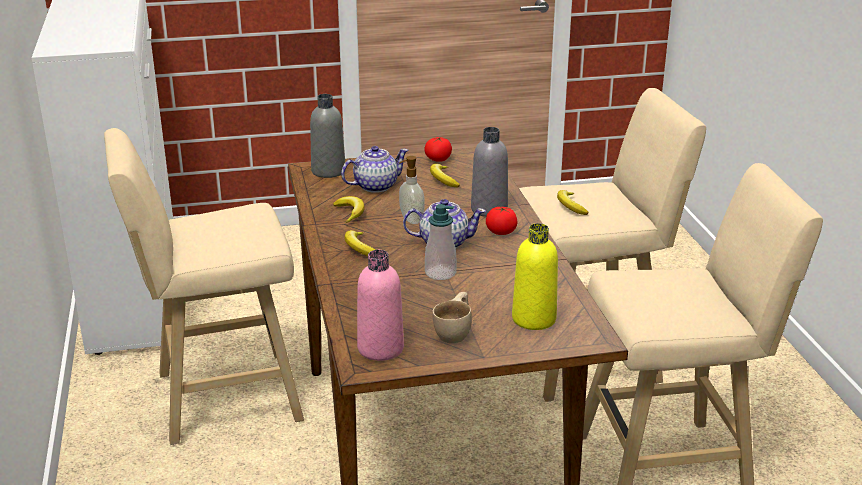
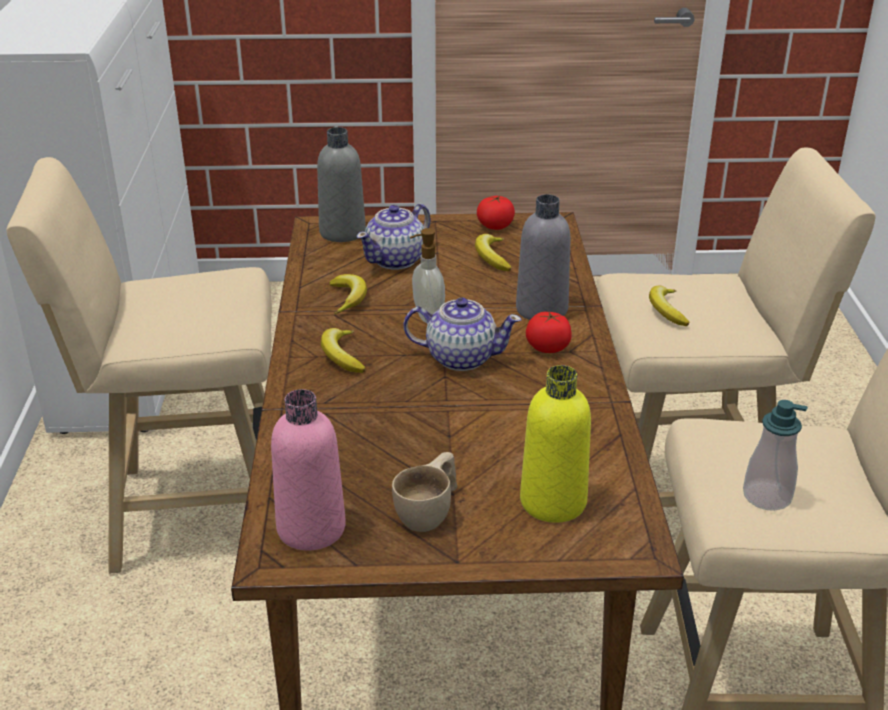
camera: 10 degrees right, 5 degrees up
teapot [341,146,408,193] -> teapot turned 150 degrees clockwise [357,204,431,270]
soap dispenser [425,204,457,280] -> soap dispenser moved to [743,400,808,511]

